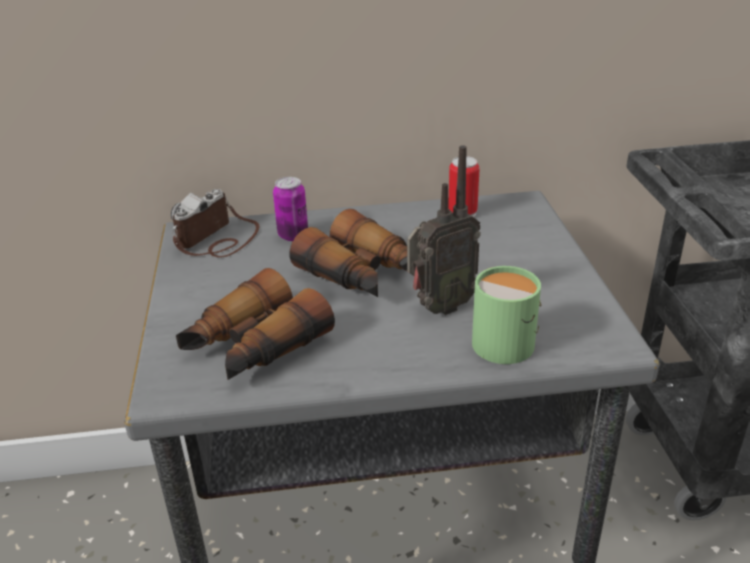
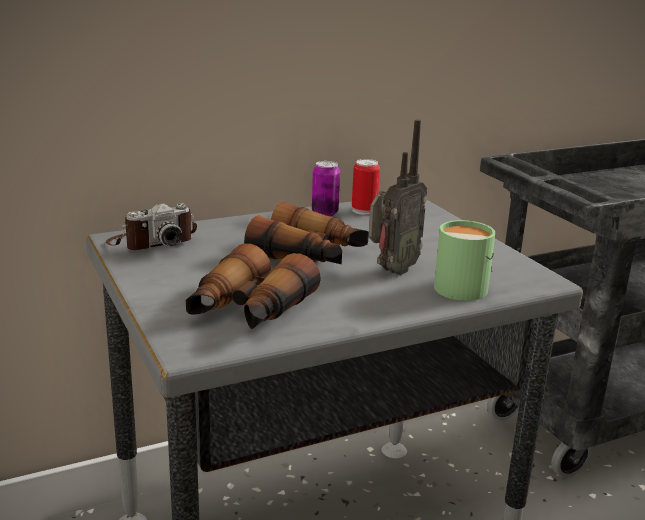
camera: 20 degrees left, 10 degrees down
camera [171,189,260,258] -> camera turned 135 degrees counterclockwise [106,203,197,250]
can [273,177,308,241] -> can moved to [312,161,340,216]

